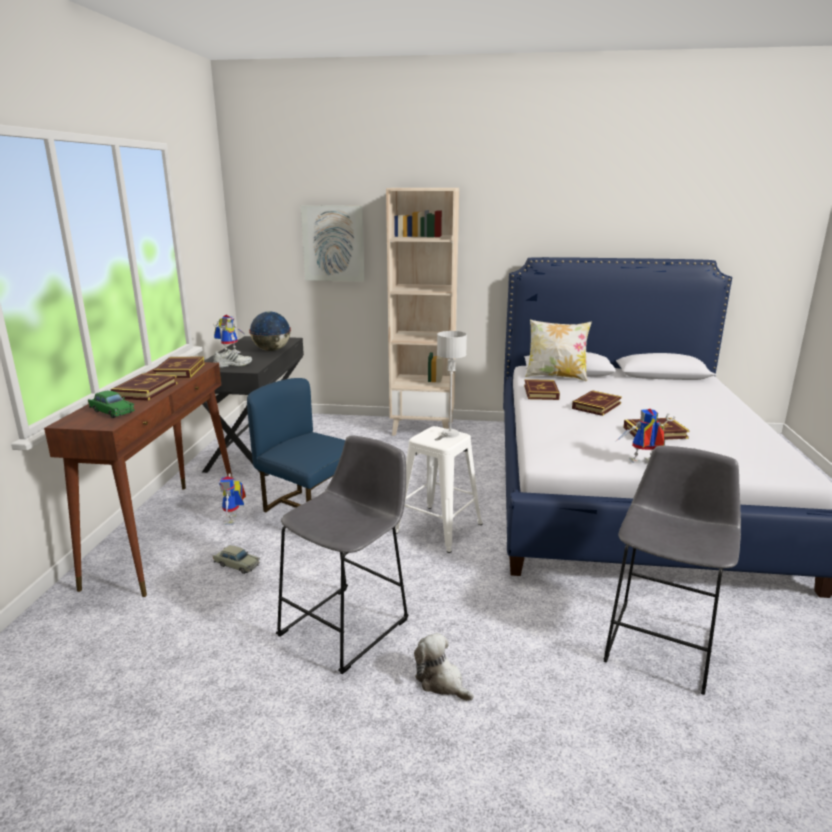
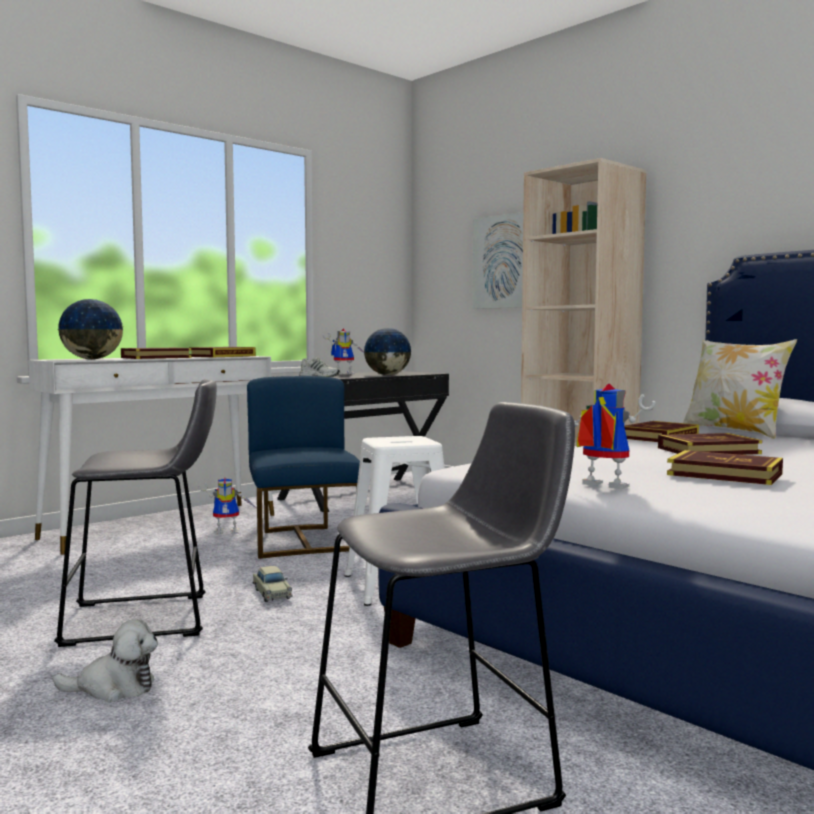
camera: 40 degrees right, 15 degrees down
brown console table [44,362,232,597] -> white console table [28,356,274,555]
green toy car [88,391,135,418] -> globe [58,299,124,359]
beige toy car [213,545,260,574] -> beige toy car moved to [253,566,293,602]
toy robot [218,473,246,525] -> toy robot turned 135 degrees counterclockwise [198,478,256,534]
plush toy [414,633,474,701] -> plush toy turned 90 degrees clockwise [53,620,158,702]
grey table lamp [437,331,467,438] -> none

